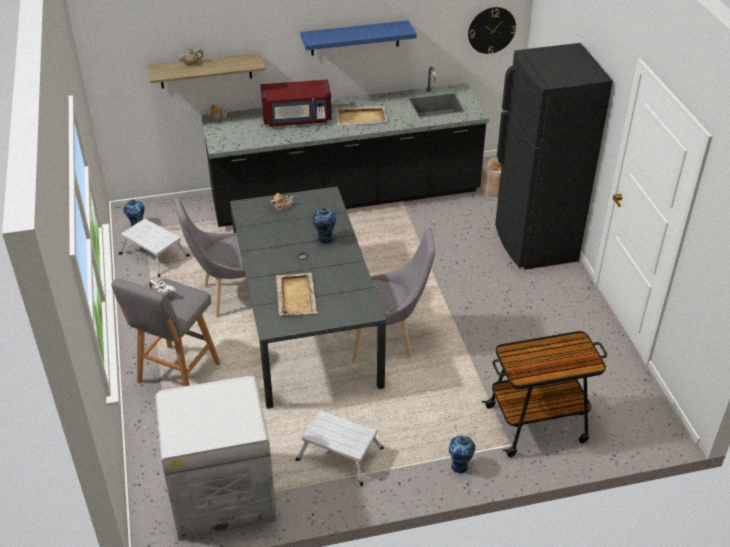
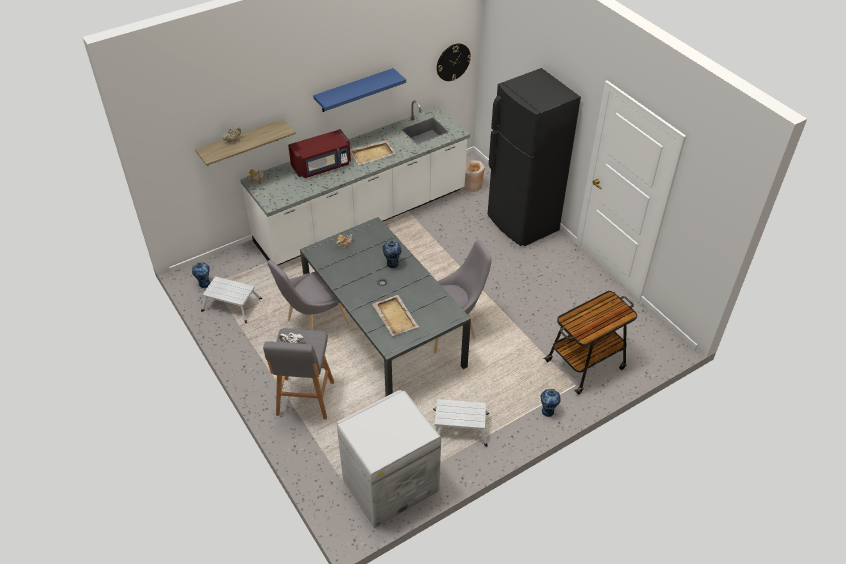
camera: 20 degrees left, 5 degrees up
black counter [201,66,489,227] -> white counter [240,101,470,266]

